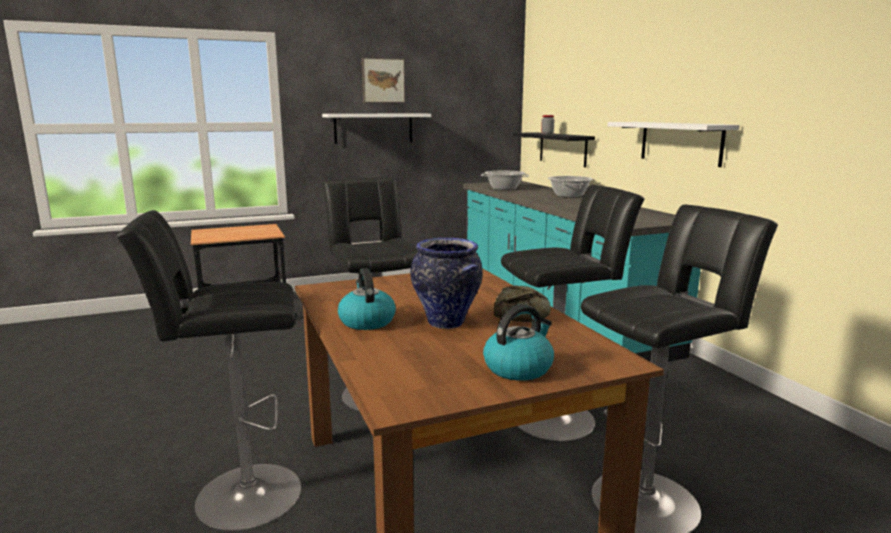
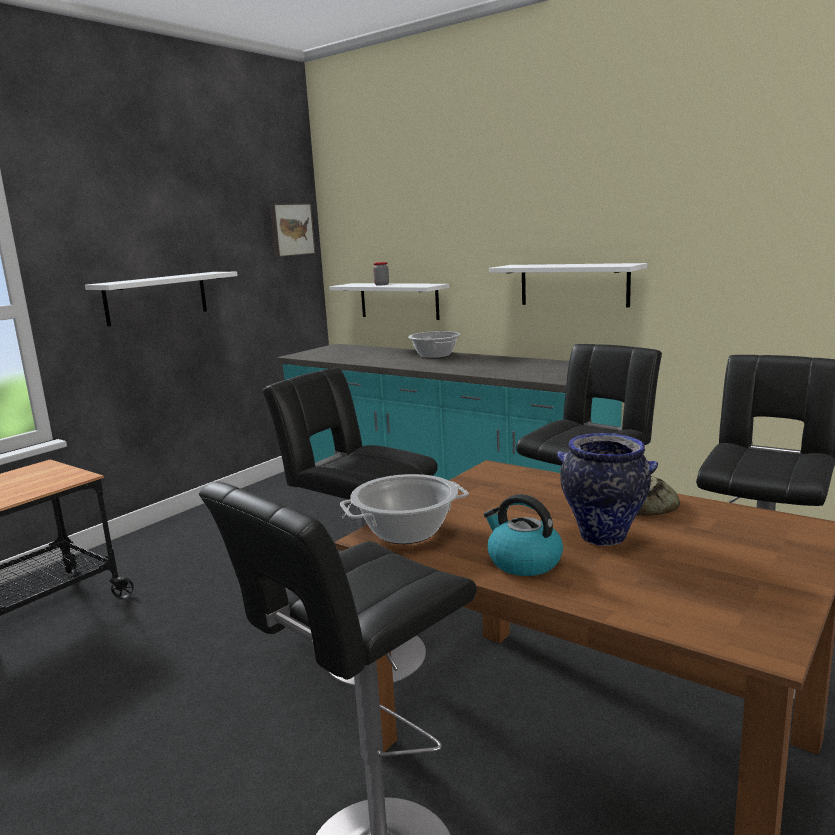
camera: 30 degrees left, 0 degrees up
picture [362,57,405,103] -> picture moved to [270,203,316,257]
cooking pot [481,171,529,190] -> cooking pot moved to [340,474,468,544]
kettle [483,304,554,381] -> none
black shelf [513,132,595,167] -> white shelf [329,283,449,320]

